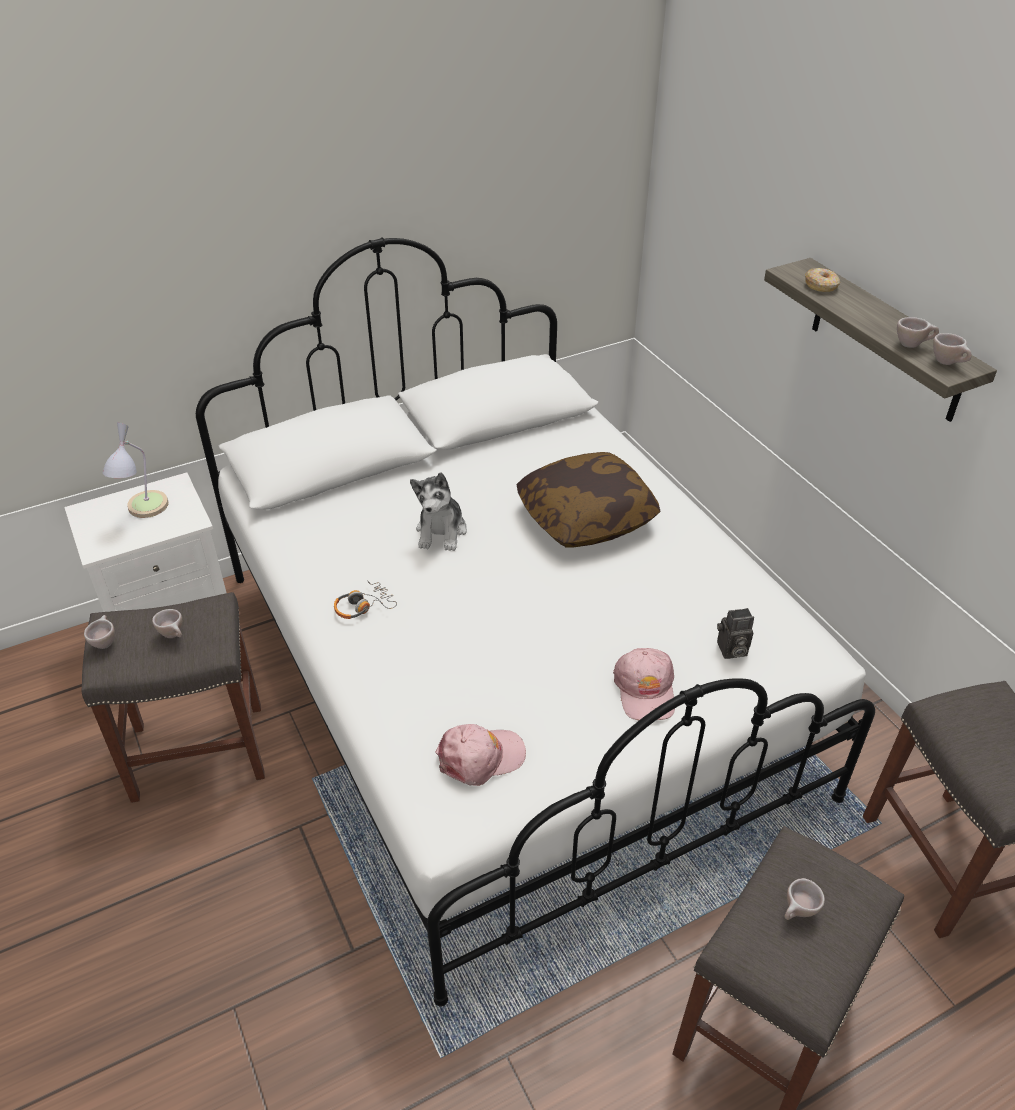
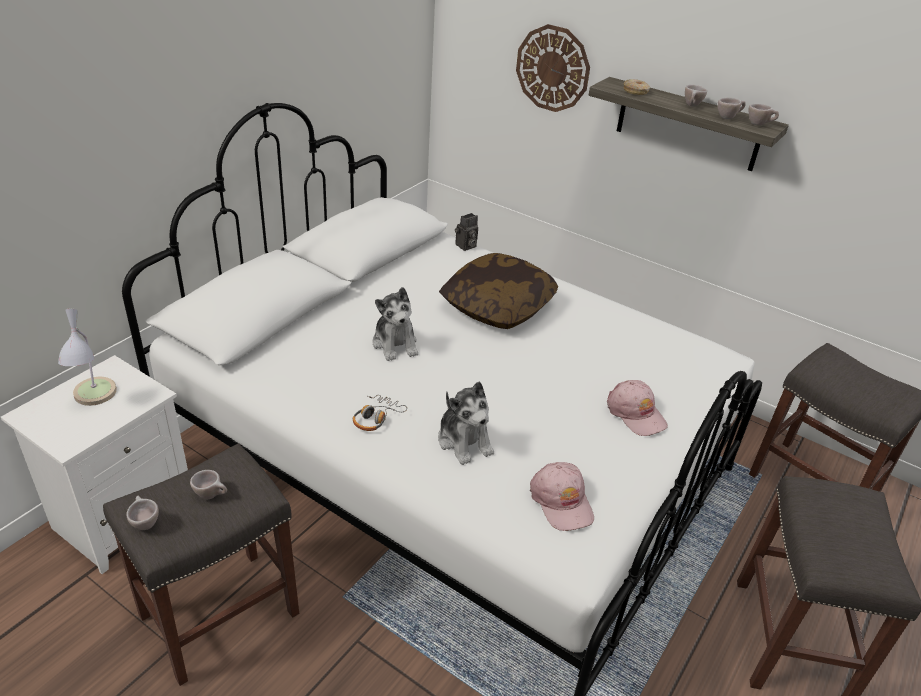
camera: 30 degrees left, 5 degrees down
pink cap [435,724,526,786] -> pink cap turned 120 degrees clockwise [530,462,594,531]
camera [717,608,754,659] -> camera moved to [455,213,478,251]
beige cup [785,878,825,920] -> beige cup moved to [685,84,707,106]
none -> plush toy [438,382,494,465]
none -> wall clock [516,24,590,112]

